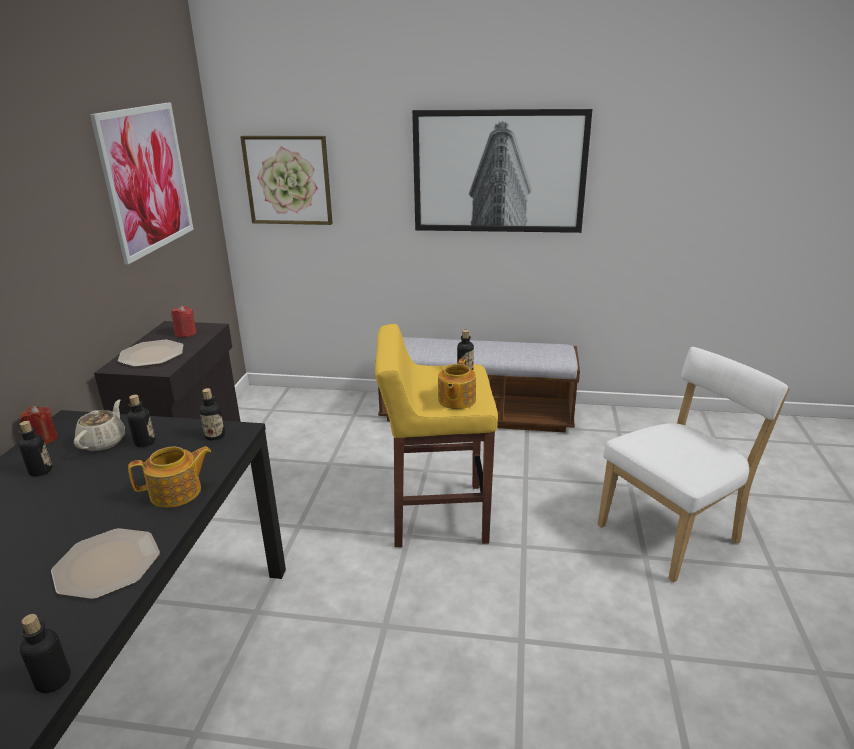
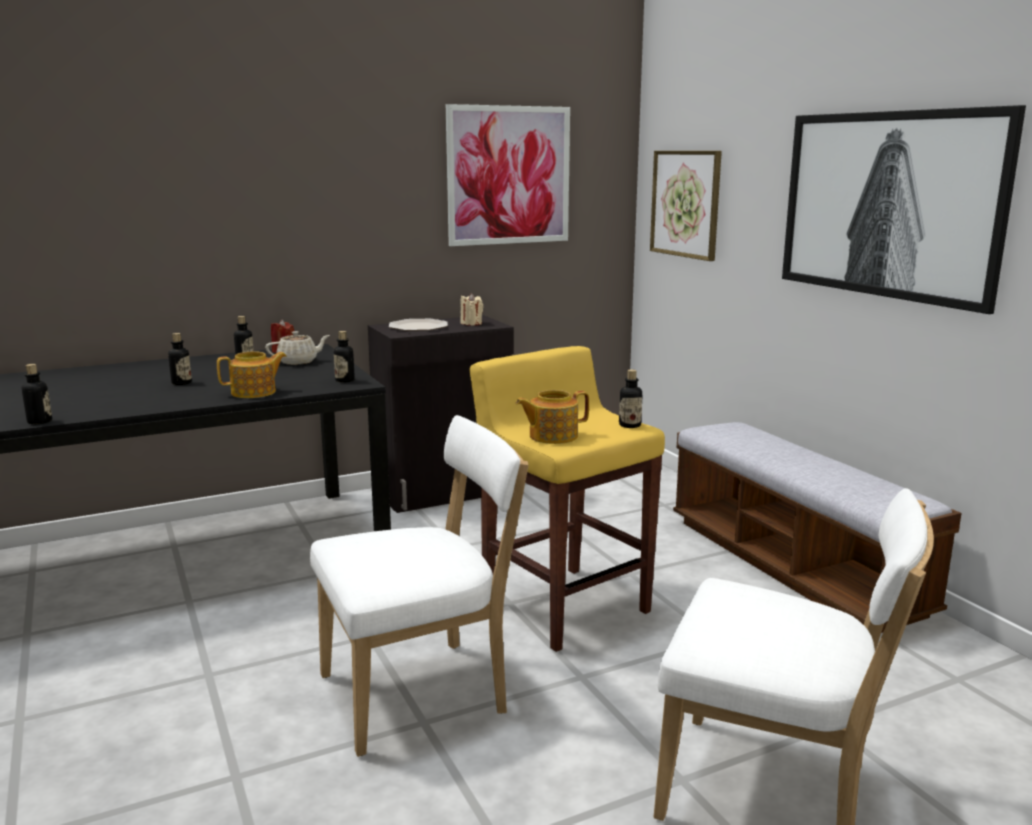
camera: 55 degrees right, 10 degrees down
plate [51,528,160,599] -> none
bottle [127,394,155,447] -> bottle moved to [168,333,192,385]
teapot [128,446,211,508] -> teapot turned 60 degrees counterclockwise [217,351,287,398]
red candle [171,305,196,337] -> beige candle [460,293,483,326]
none -> white chair [310,415,529,757]

